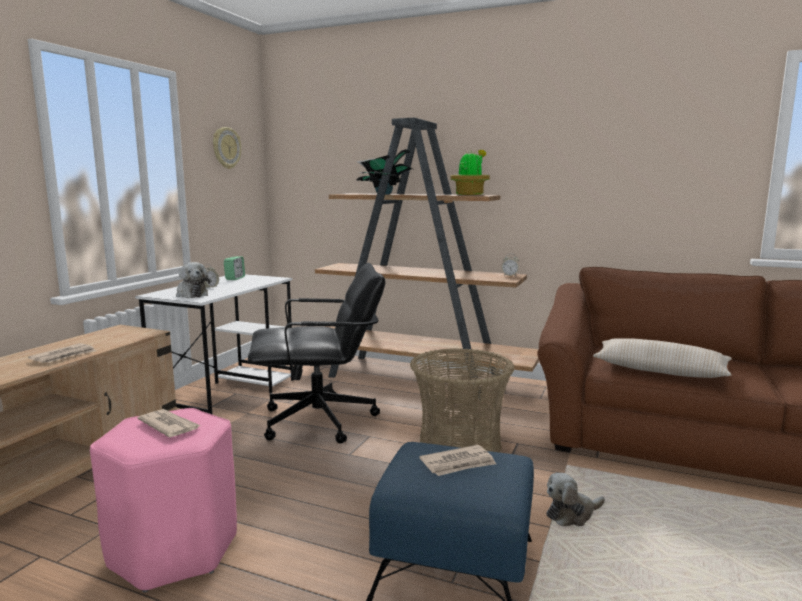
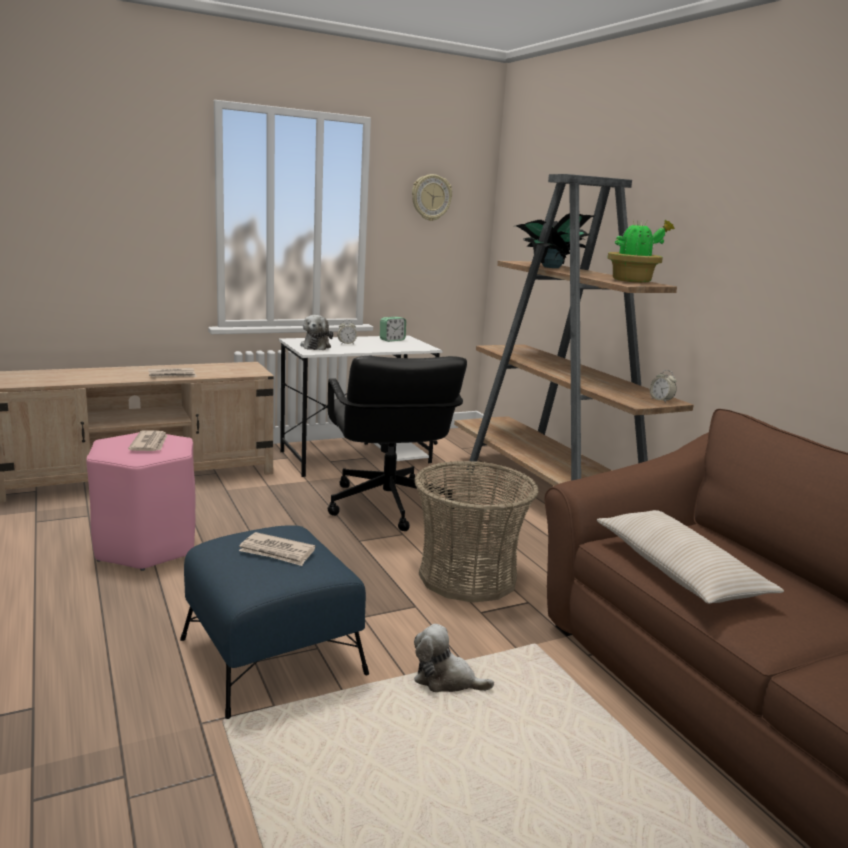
camera: 40 degrees right, 5 degrees up
black office chair [248,263,385,444] -> black office chair turned 45 degrees clockwise [328,356,467,531]

